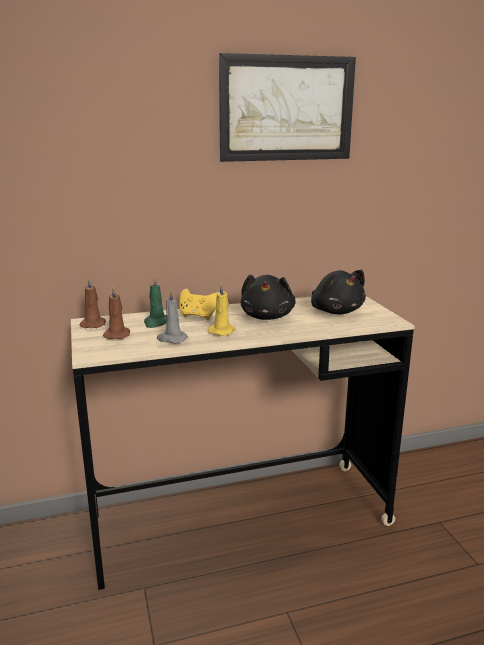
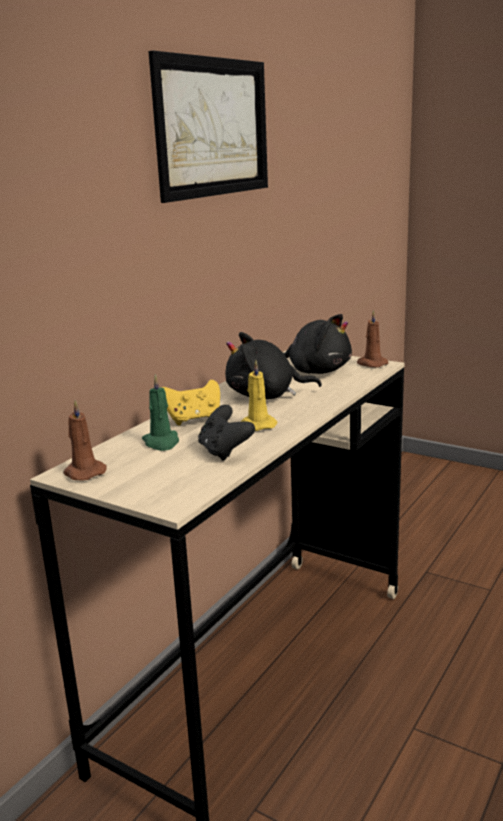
camera: 40 degrees left, 0 degrees up
brown candle [103,286,130,339] -> brown candle moved to [357,310,388,368]
grey candle [157,289,188,343] -> black game controller [198,405,255,461]
black plush toy [240,275,296,320] -> black plush toy turned 120 degrees clockwise [225,332,322,399]

